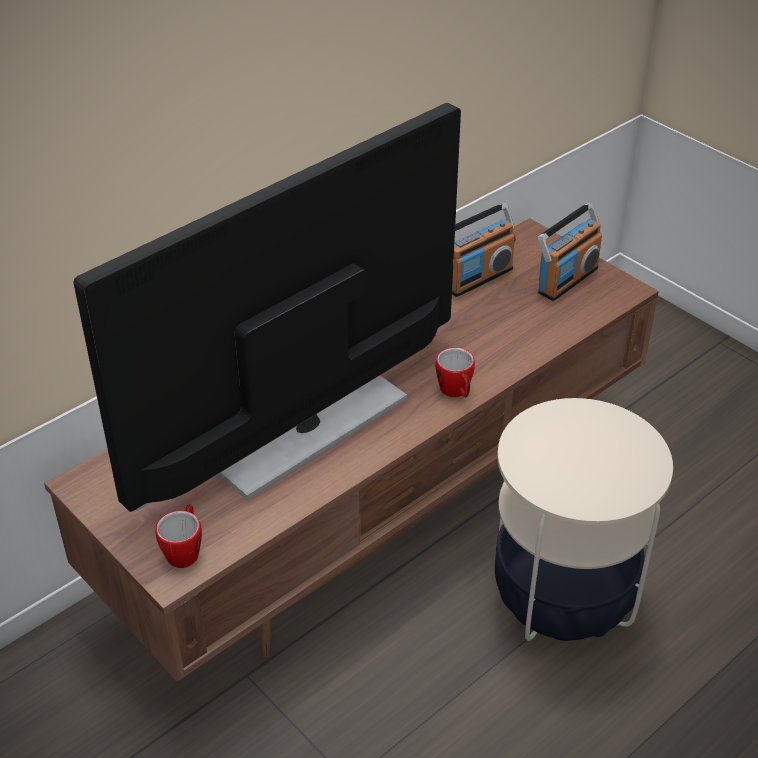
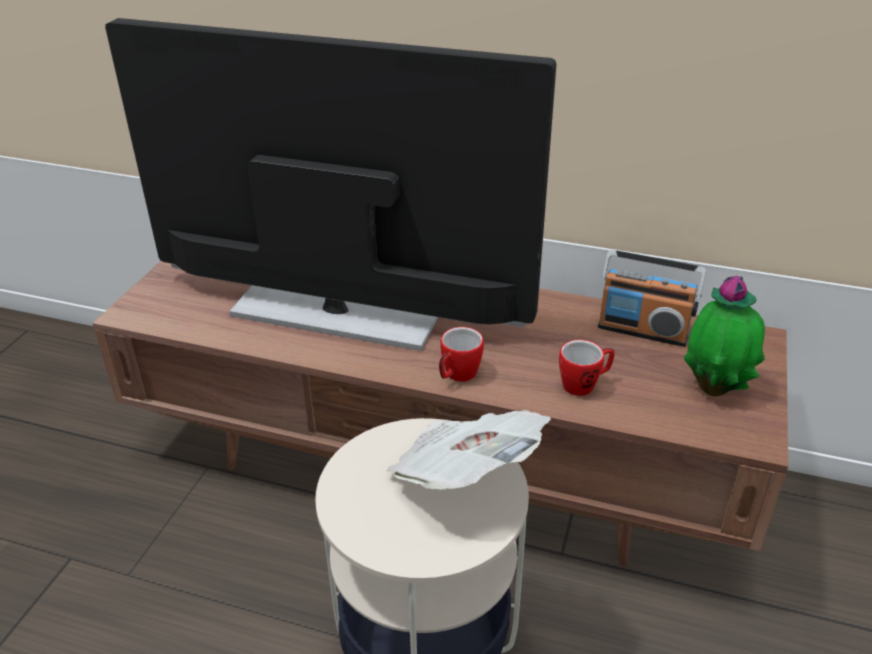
camera: 60 degrees right, 5 degrees down
mug [155,504,202,568] -> mug moved to [559,340,615,396]
radio [538,203,602,301] -> potted plant [684,275,765,396]
none -> newspaper [386,410,551,490]

